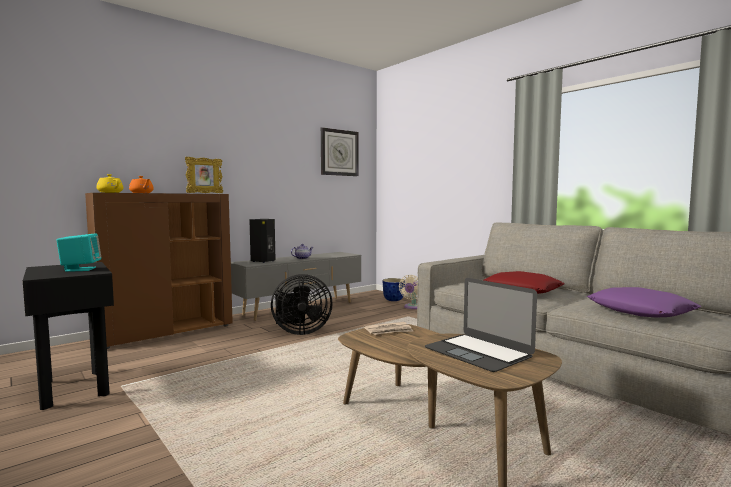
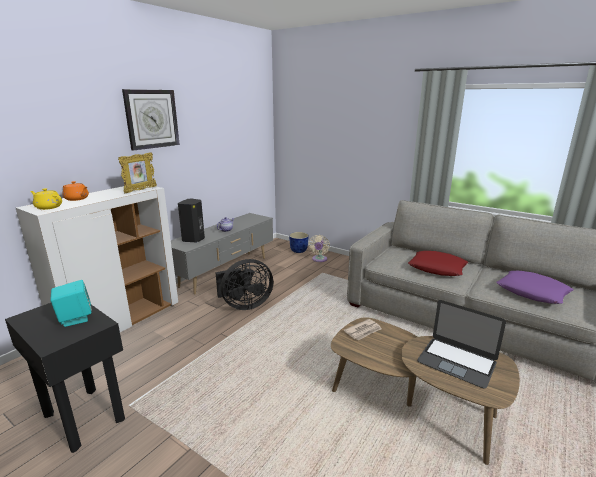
camera: 15 degrees left, 15 degrees up
brown cabinet [85,193,233,349] -> white cabinet [16,186,178,332]
wall clock [321,127,358,176] -> wall clock moved to [122,89,180,150]

